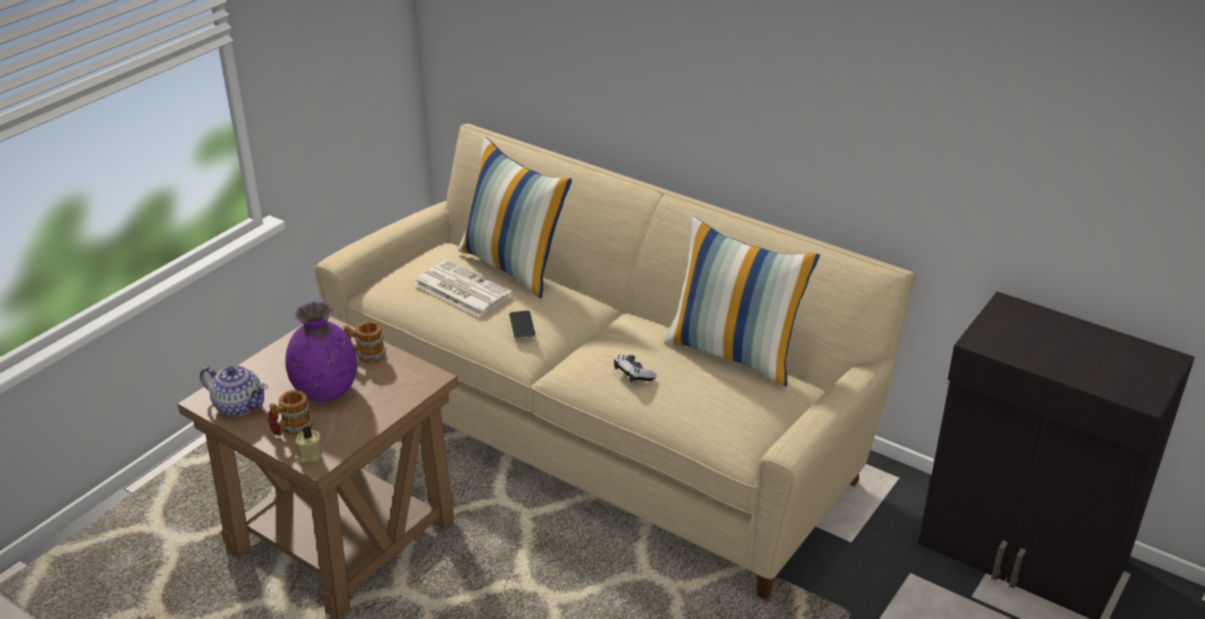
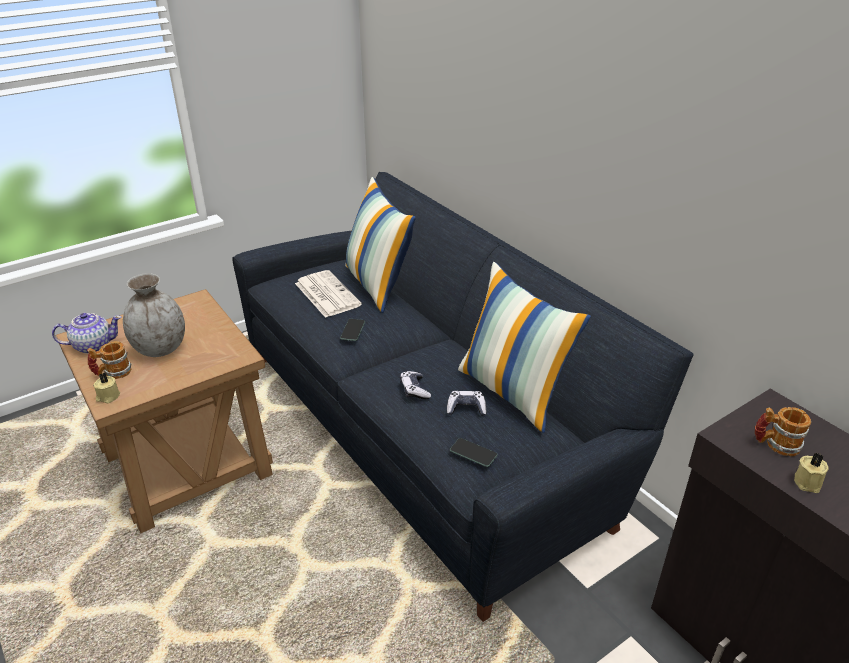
camera: 20 degrees right, 0 degrees up
teapot [200,366,268,416] -> teapot turned 60 degrees counterclockwise [52,313,121,354]
purple vase [285,302,357,402] -> grey vase [123,273,185,357]
beige sofa [315,124,915,600] -> black sofa [232,172,693,622]
mug [343,321,386,363] -> mug moved to [755,407,811,456]
none -> game controller [447,391,486,416]
none -> phone [450,438,498,467]
none -> beige candle [794,453,829,493]

